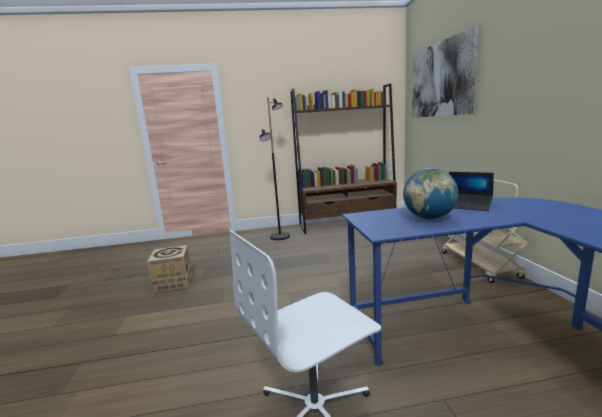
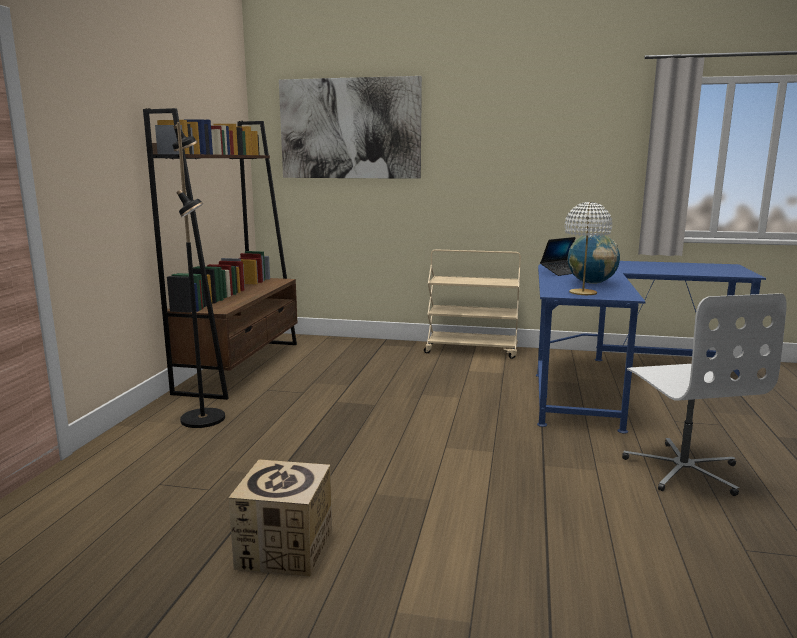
camera: 70 degrees left, 0 degrees up
none -> white table lamp [565,202,612,295]

